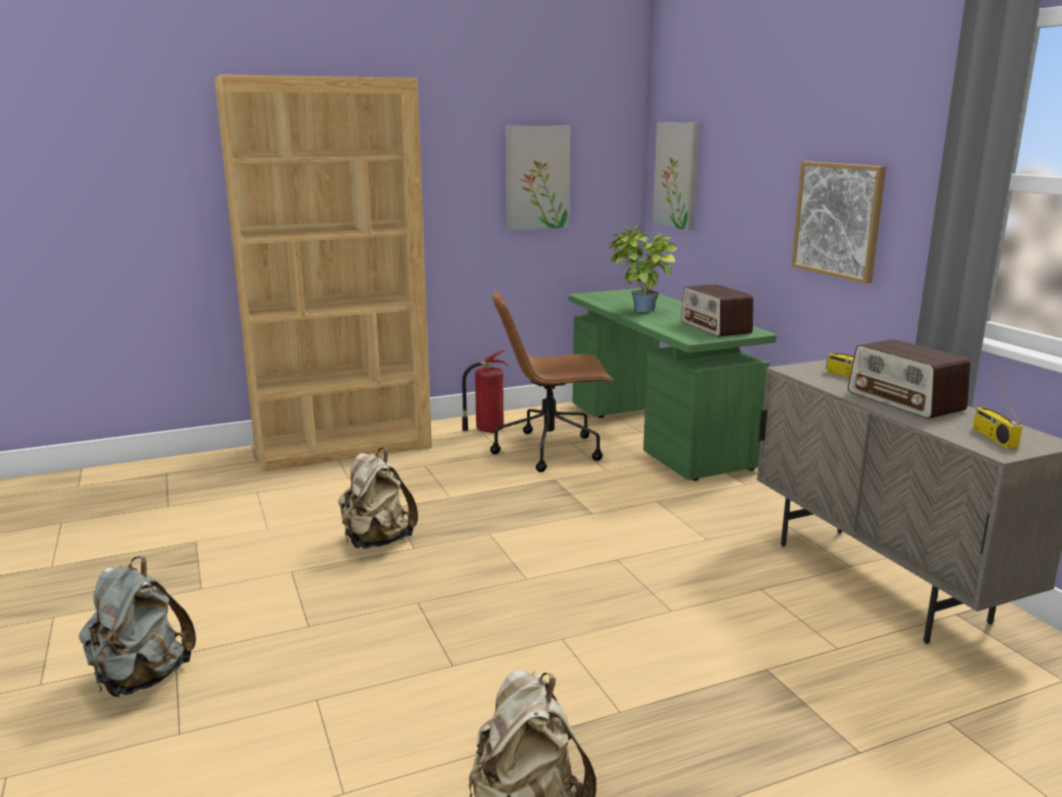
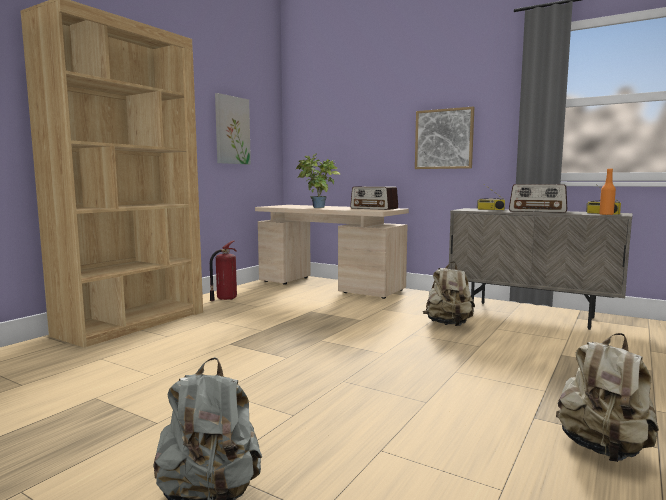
camera: 35 degrees left, 10 degrees down
beige backpack [338,448,418,549] -> beige backpack moved to [423,261,475,326]
brown office chair [490,290,613,472] -> none
green desk [569,288,777,481] -> beige desk [255,205,409,299]
picture [653,122,699,231] -> none
none -> orange bottle [599,169,616,215]

